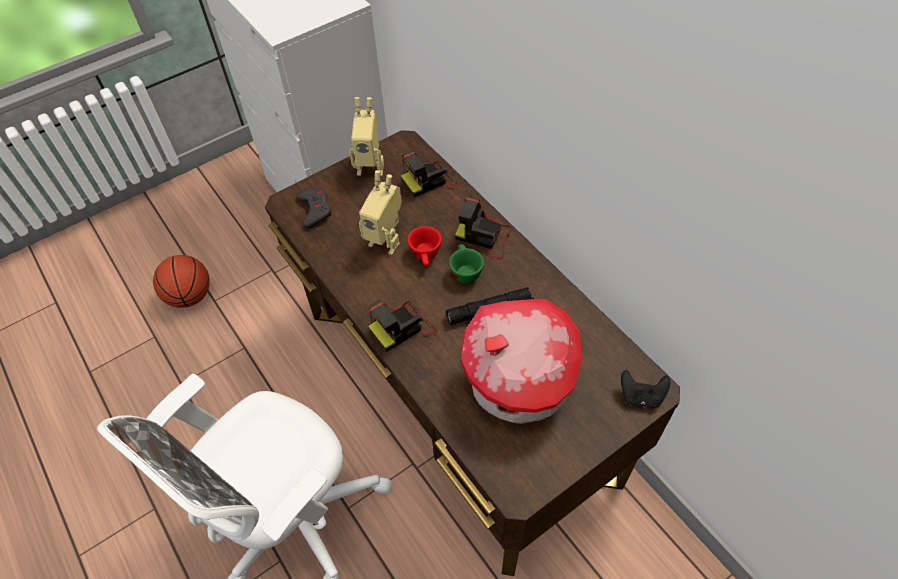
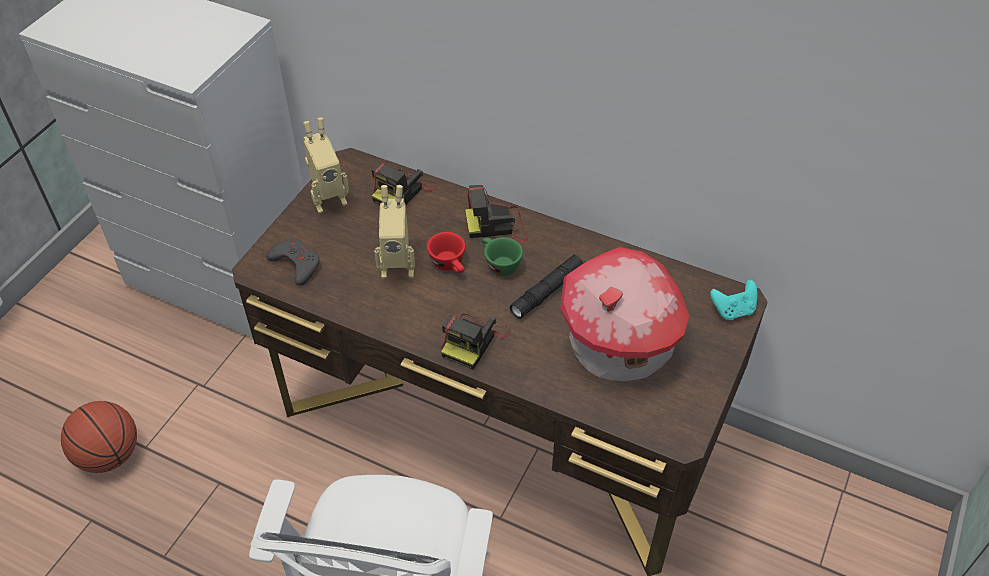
camera: 30 degrees left, 5 degrees down
black game controller [621,370,670,408] -> turquoise game controller [710,280,757,320]

